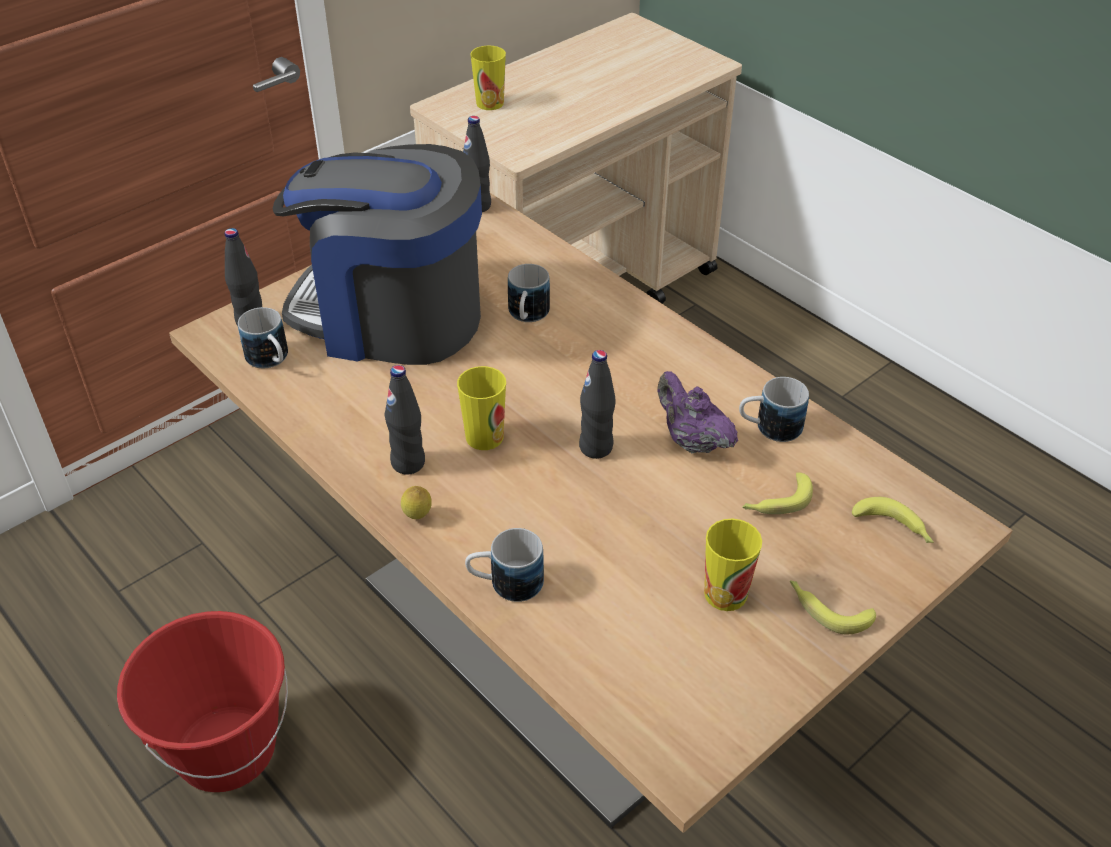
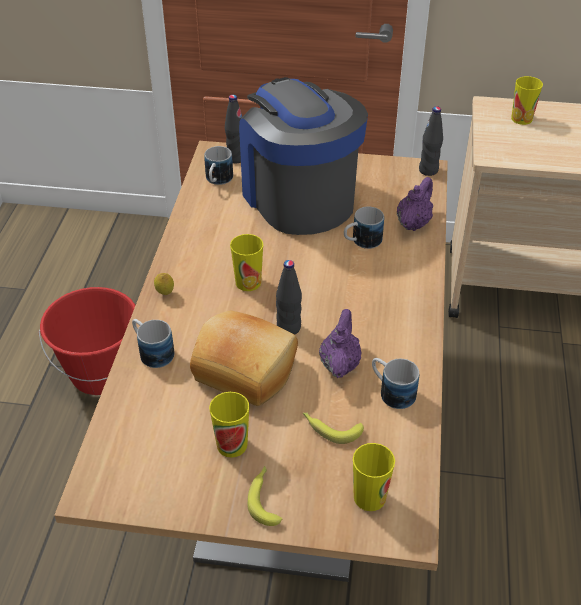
camera: 50 degrees right, 0 degrees up
black bottle [385,365,425,475] -> none
banana [852,497,934,543] -> cup [353,443,395,511]
none -> bread [190,311,298,406]
none -> purple teapot [397,177,433,231]

